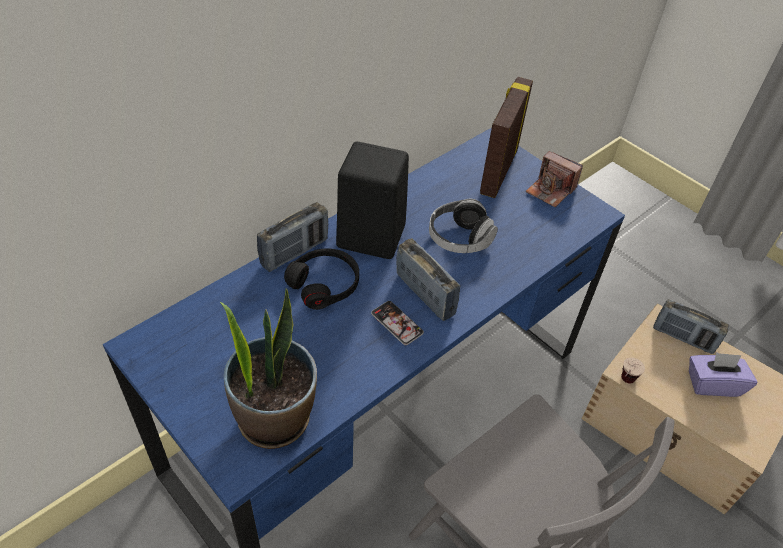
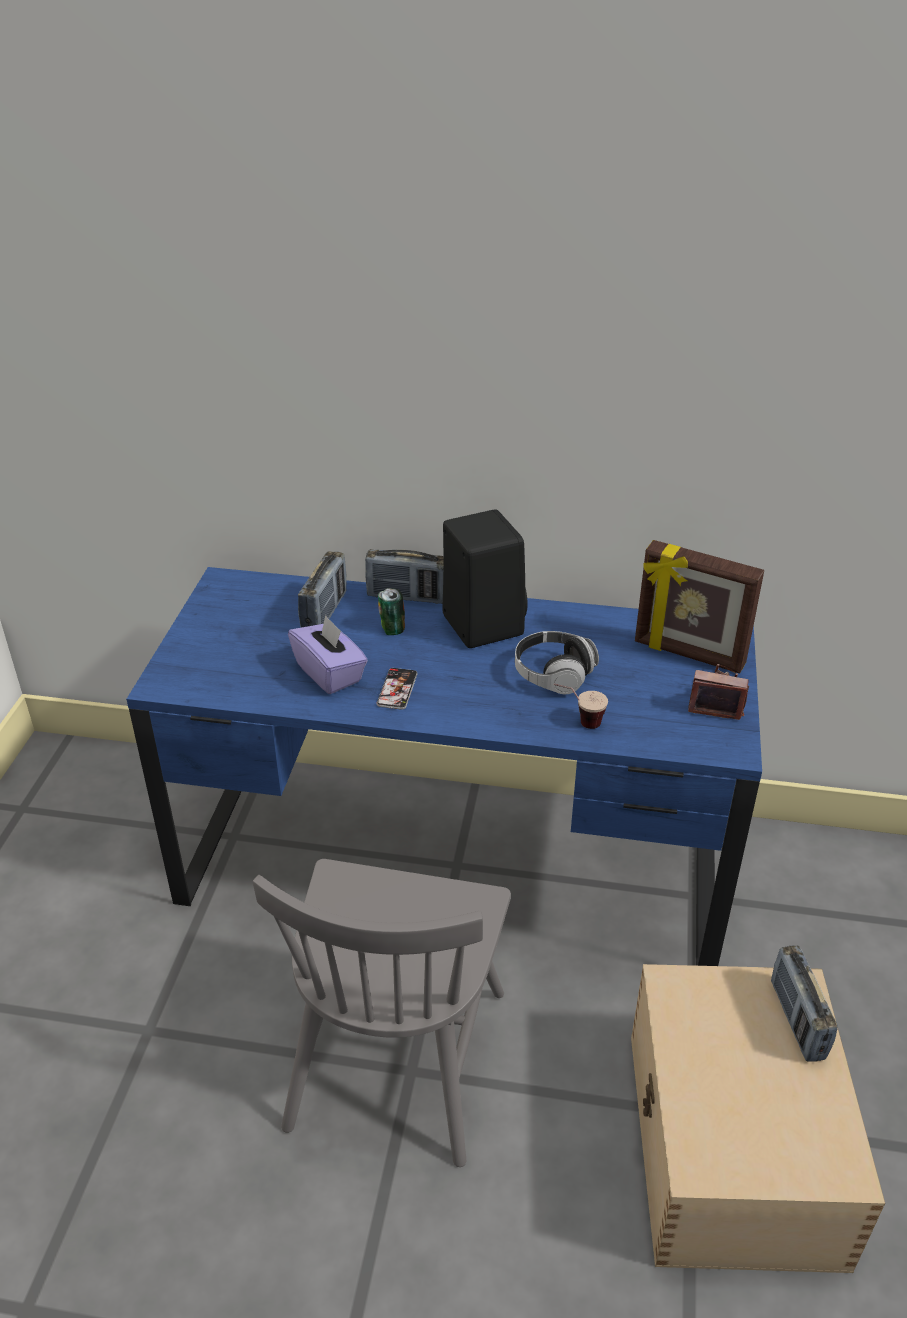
camera: 55 degrees right, 10 degrees down
potted plant [220,288,317,449] -> none
black headphones [284,249,359,310] -> can [378,588,405,635]
radio [397,238,460,321] -> radio moved to [298,551,346,628]
picture frame [480,77,533,198] -> picture frame turned 135 degrees counterclockwise [635,540,764,673]
camera [526,151,583,207] -> camera turned 105 degrees clockwise [688,664,749,720]
cup [621,358,645,384] -> cup moved to [554,683,608,729]
purple tissue box [689,352,758,397] -> purple tissue box moved to [288,615,368,694]

